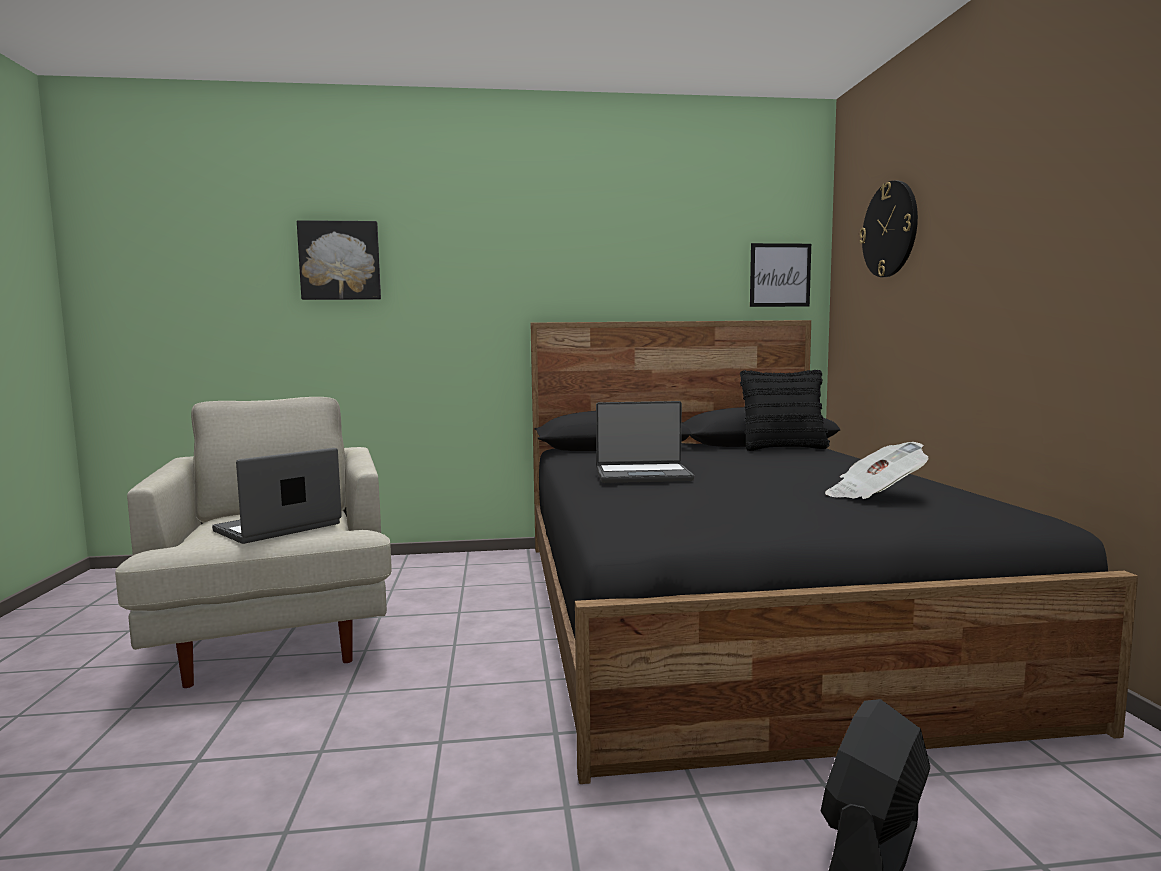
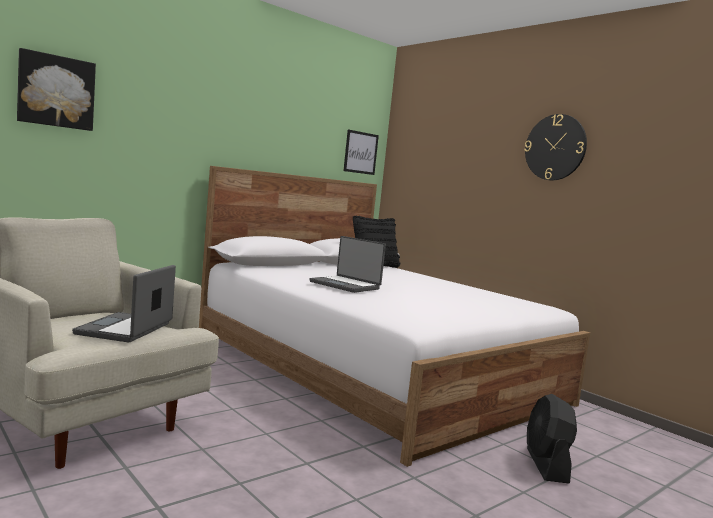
camera: 35 degrees left, 0 degrees up
black bed [531,320,1138,784] -> white bed [199,166,590,467]
laptop [596,401,694,483] -> laptop turned 75 degrees clockwise [310,236,386,293]
newspaper [825,442,928,499] -> none
wall clock [859,181,918,277] -> wall clock moved to [524,114,587,180]

